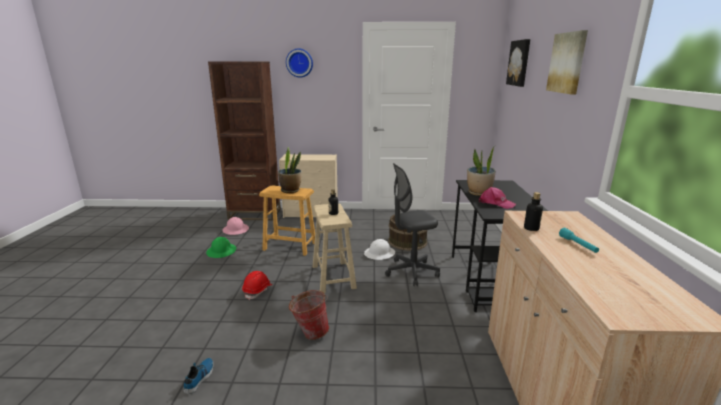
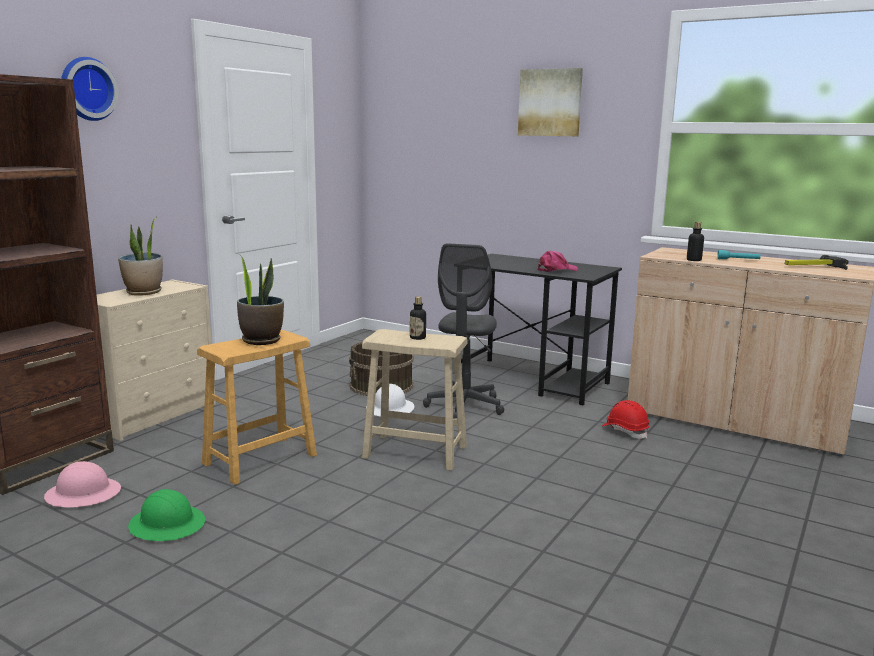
camera: 60 degrees left, 5 degrees down
shoe [184,358,214,394] -> none
red hard hat [242,271,272,300] -> red hard hat moved to [602,400,650,439]
bucket [289,290,329,340] -> none
potted plant [467,145,496,196] -> potted plant moved to [118,217,163,296]
picture [506,39,530,87] -> none
none -> hammer [785,255,849,270]

